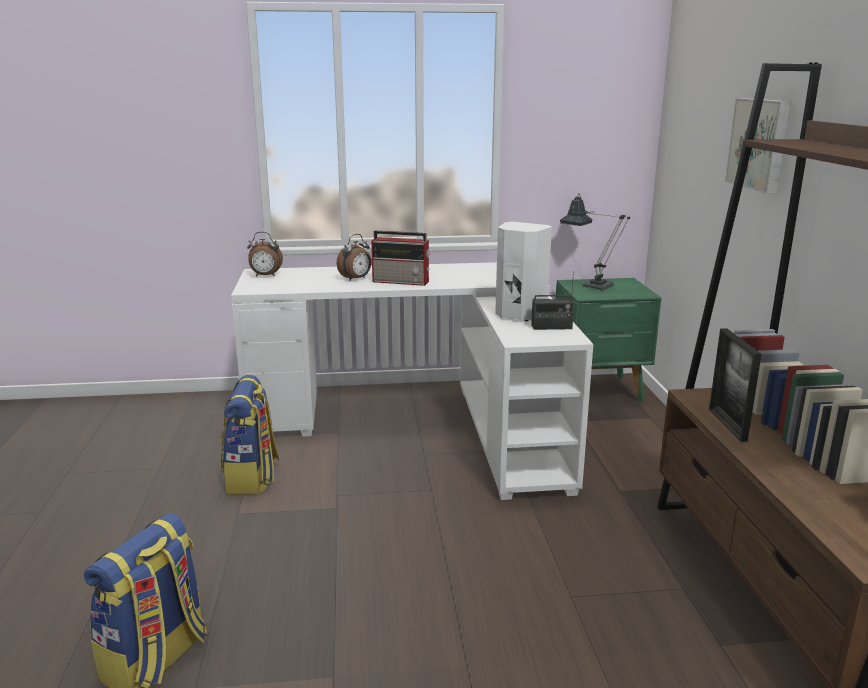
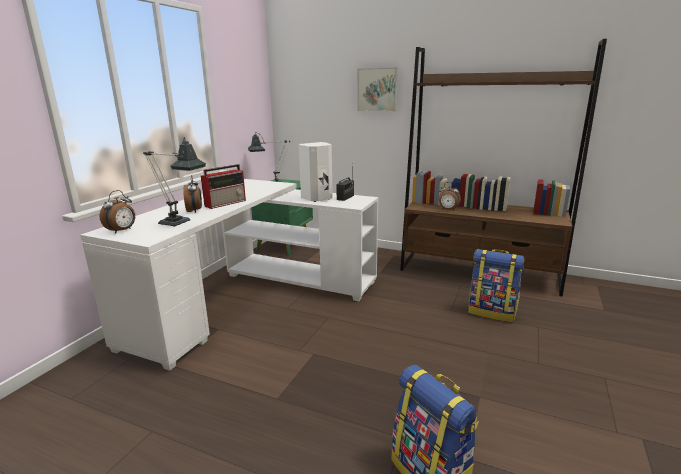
camera: 60 degrees left, 0 degrees up
backpack [220,375,279,495] -> backpack moved to [468,249,524,322]
picture frame [709,328,762,442] -> alarm clock [439,182,461,211]
none -> table lamp [143,137,206,227]

